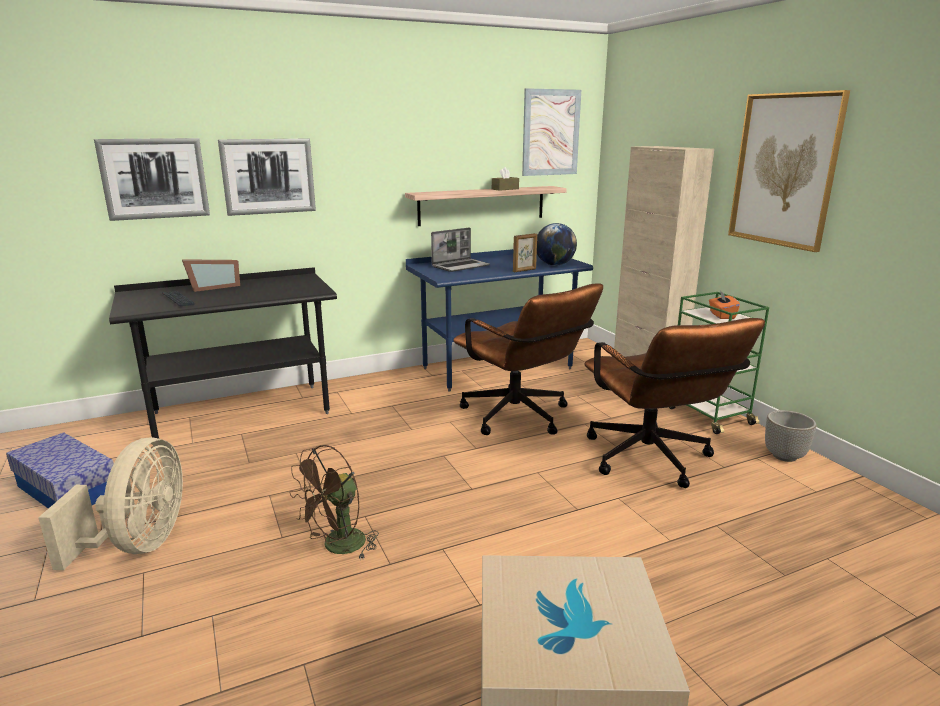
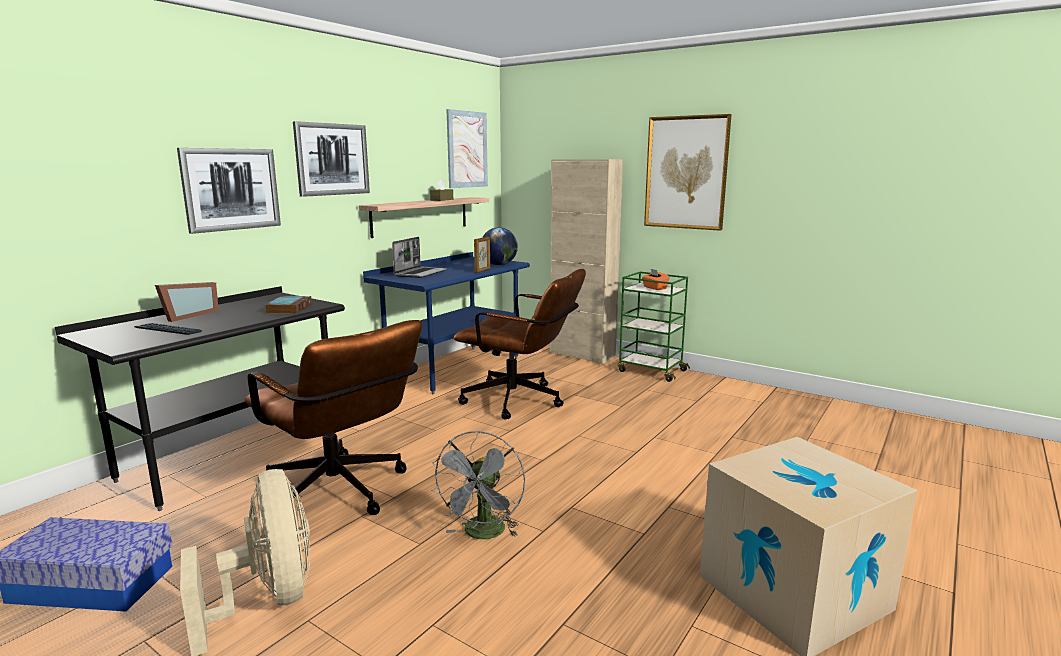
camera: 30 degrees left, 5 degrees down
picture [94,138,210,221] -> picture moved to [293,121,370,197]
brown fan [289,445,379,559] -> grey fan [431,431,525,539]
brown office chair [584,318,765,488] -> brown office chair moved to [244,320,422,515]
planter [765,410,817,462] -> none
none -> book [265,296,312,314]

